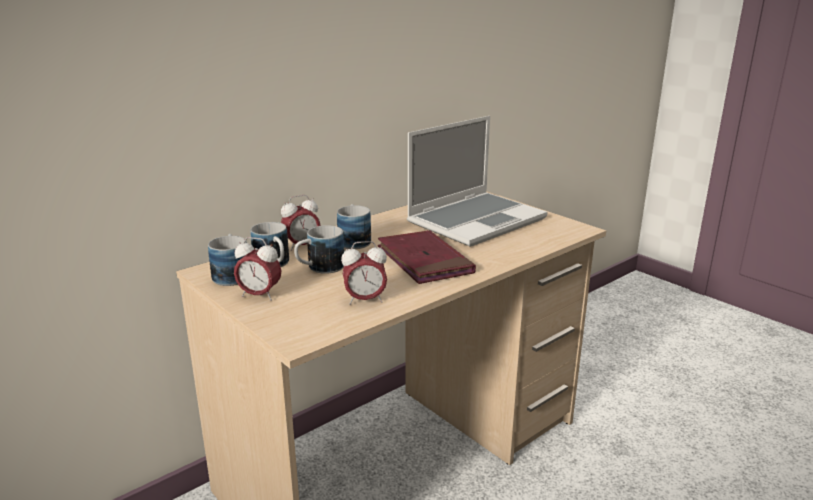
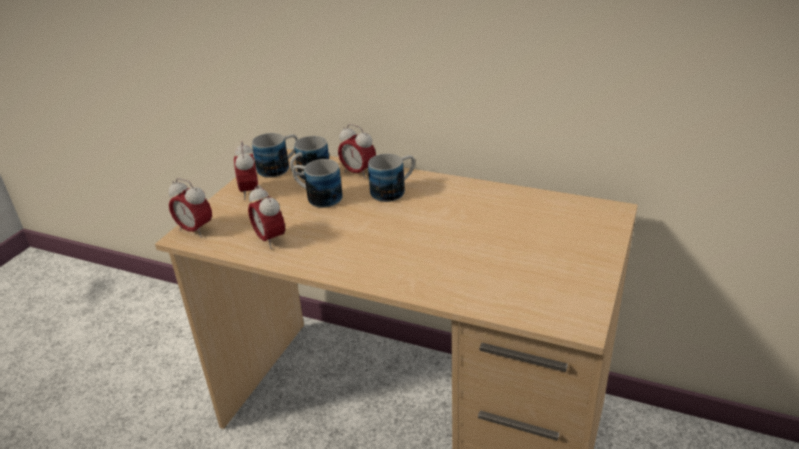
camera: 65 degrees right, 10 degrees up
red book [378,230,476,284] -> none
laptop [407,116,547,247] -> none
none -> alarm clock [168,178,212,238]

